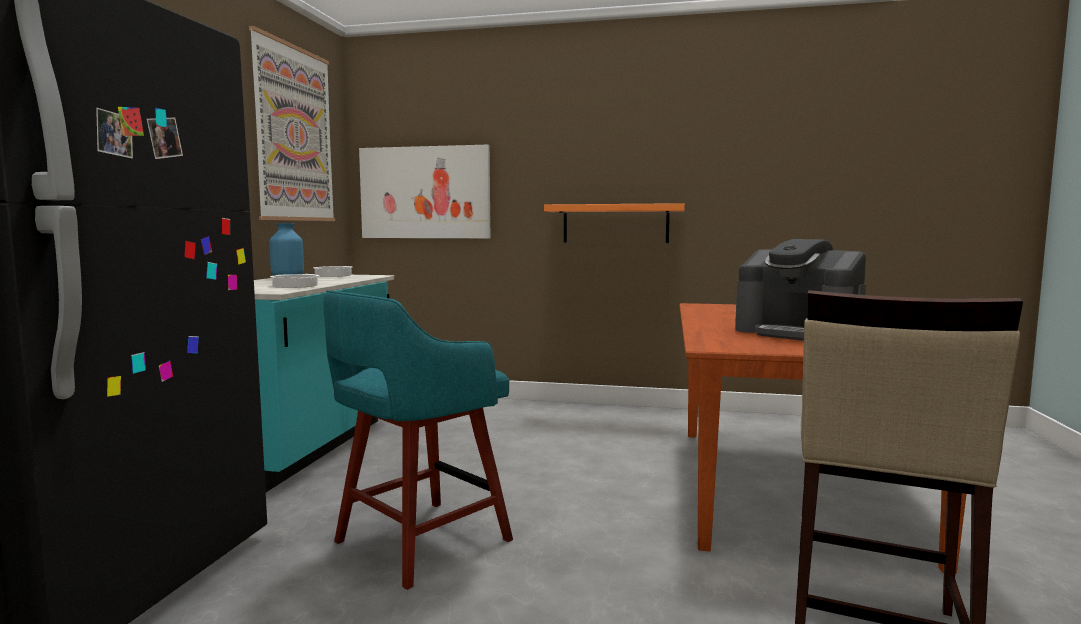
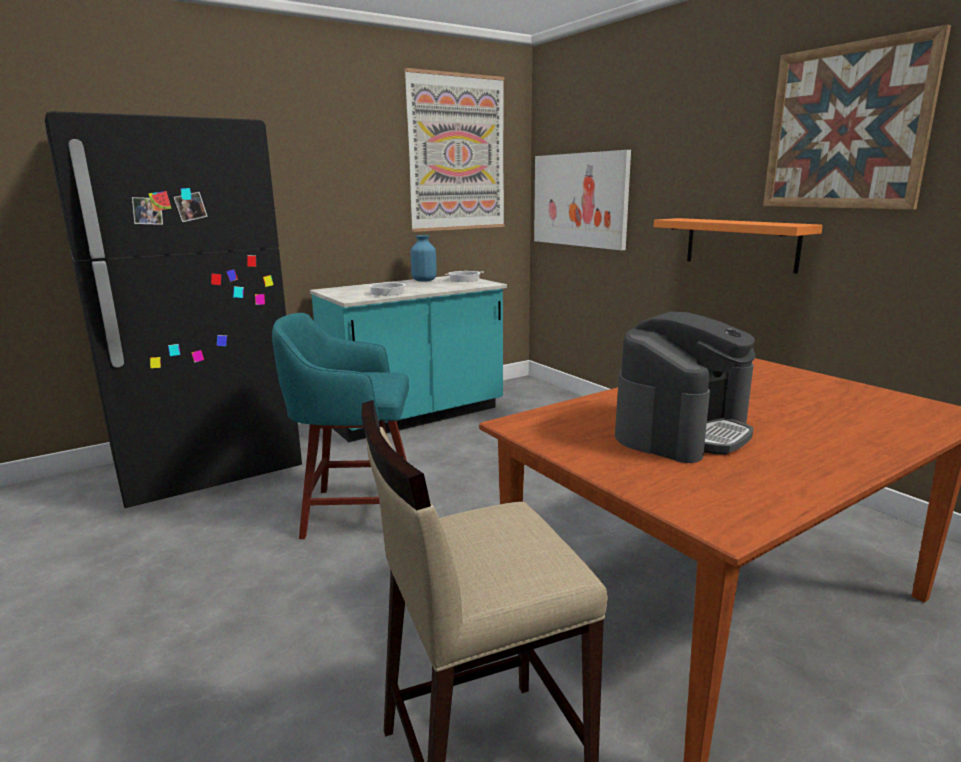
camera: 45 degrees right, 10 degrees up
coffee machine [735,239,866,341] -> coffee machine turned 135 degrees counterclockwise [615,312,755,463]
none -> picture [763,25,951,210]

